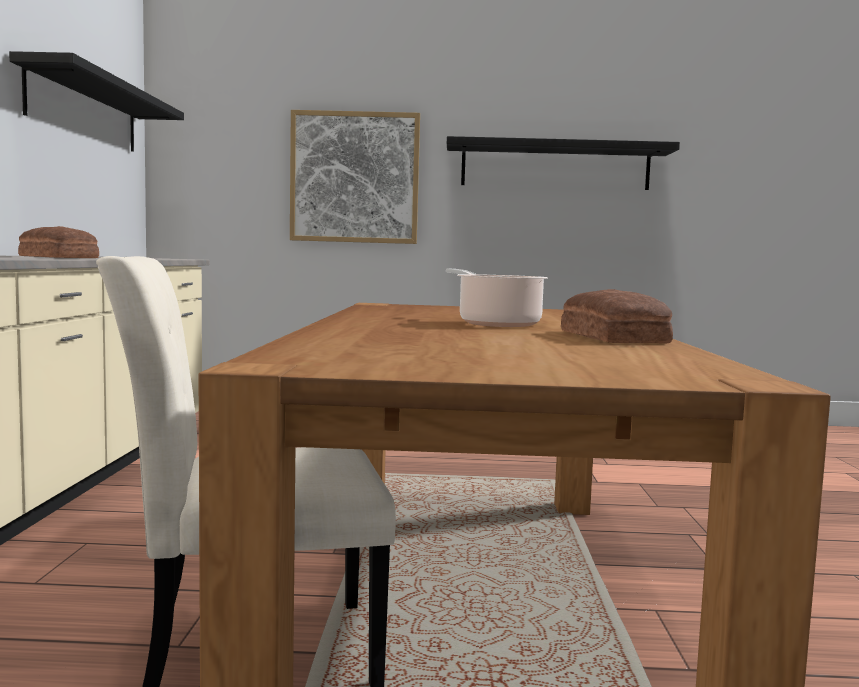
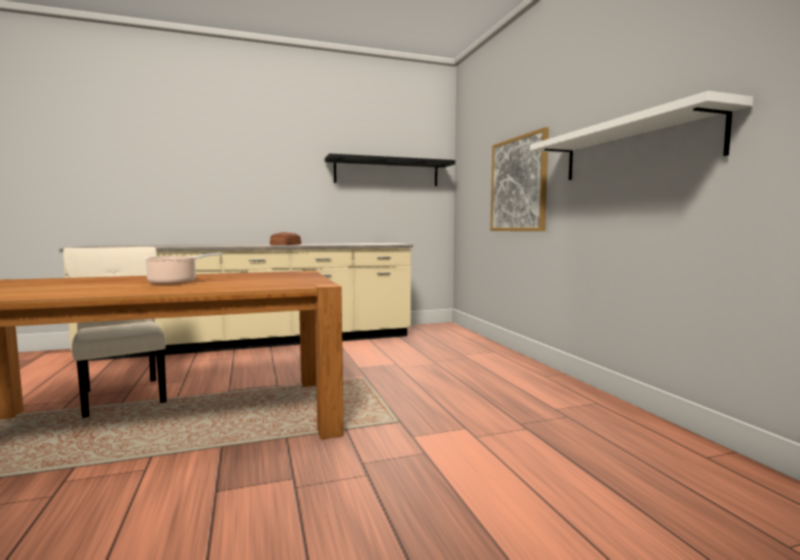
camera: 70 degrees right, 0 degrees up
black shelf [447,136,680,190] -> white shelf [530,91,753,180]
bread [561,289,673,343] -> none

